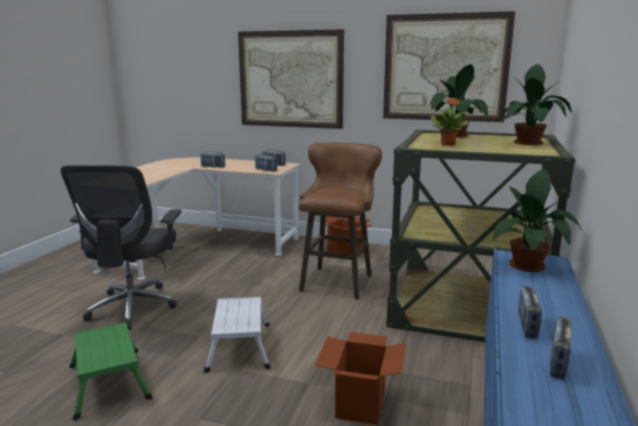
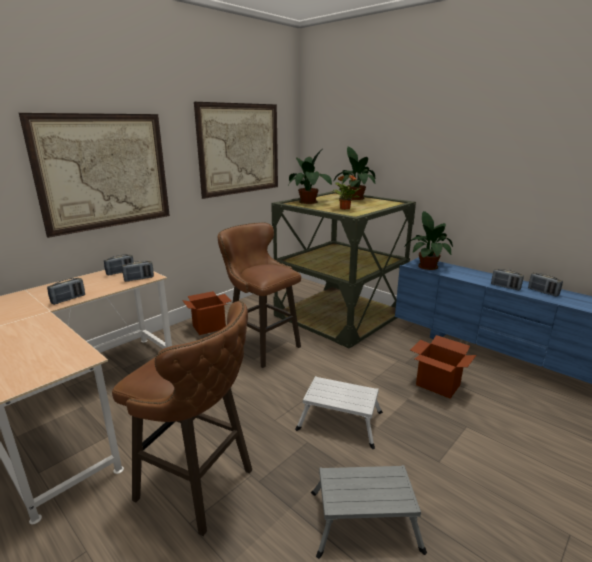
camera: 65 degrees left, 5 degrees up
office chair [61,165,181,330] -> brown stool [112,301,252,536]
green step ladder [69,322,153,421] -> grey step ladder [311,465,427,559]

